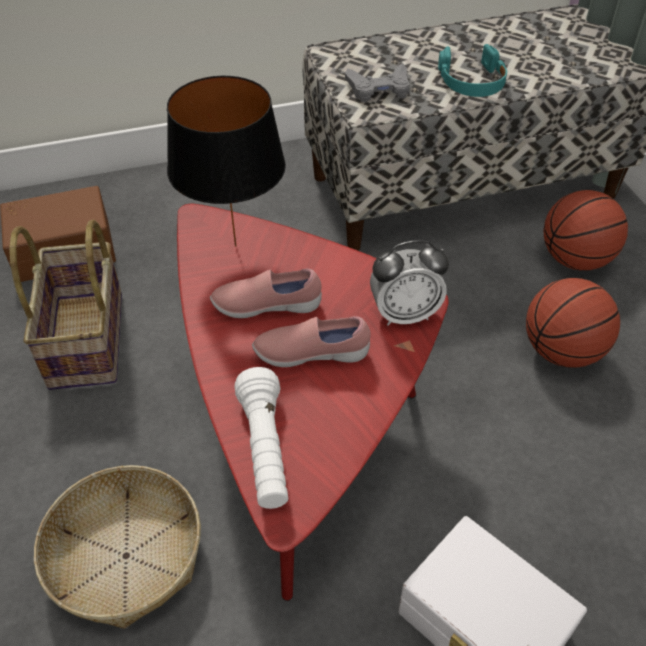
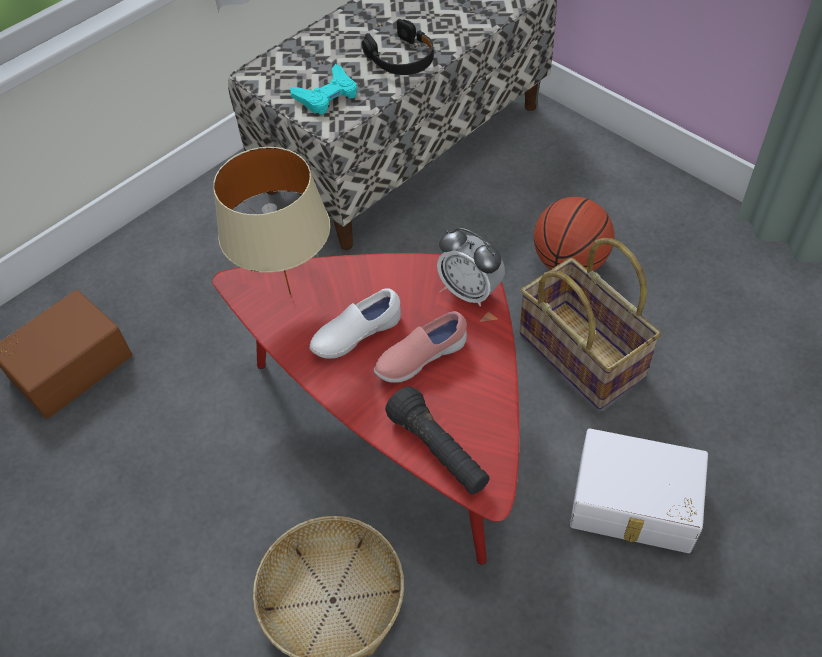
camera: 25 degrees left, 5 degrees up
basket [9,220,122,390] -> basket moved to [520,238,661,410]
black table lamp [167,76,286,247] -> beige table lamp [213,147,330,295]
pink shoe [210,269,322,318] -> white shoe [309,288,401,359]
white flashlight [235,367,288,509] -> black flashlight [385,386,490,495]
grey game controller [345,63,410,102] -> turquoise game controller [290,64,357,115]
alarm clock [370,240,449,326] -> alarm clock turned 75 degrees clockwise [437,228,505,306]
turquoise headphones [438,44,507,97] -> black headphones [362,19,434,75]
basketball [543,190,628,271] -> none

